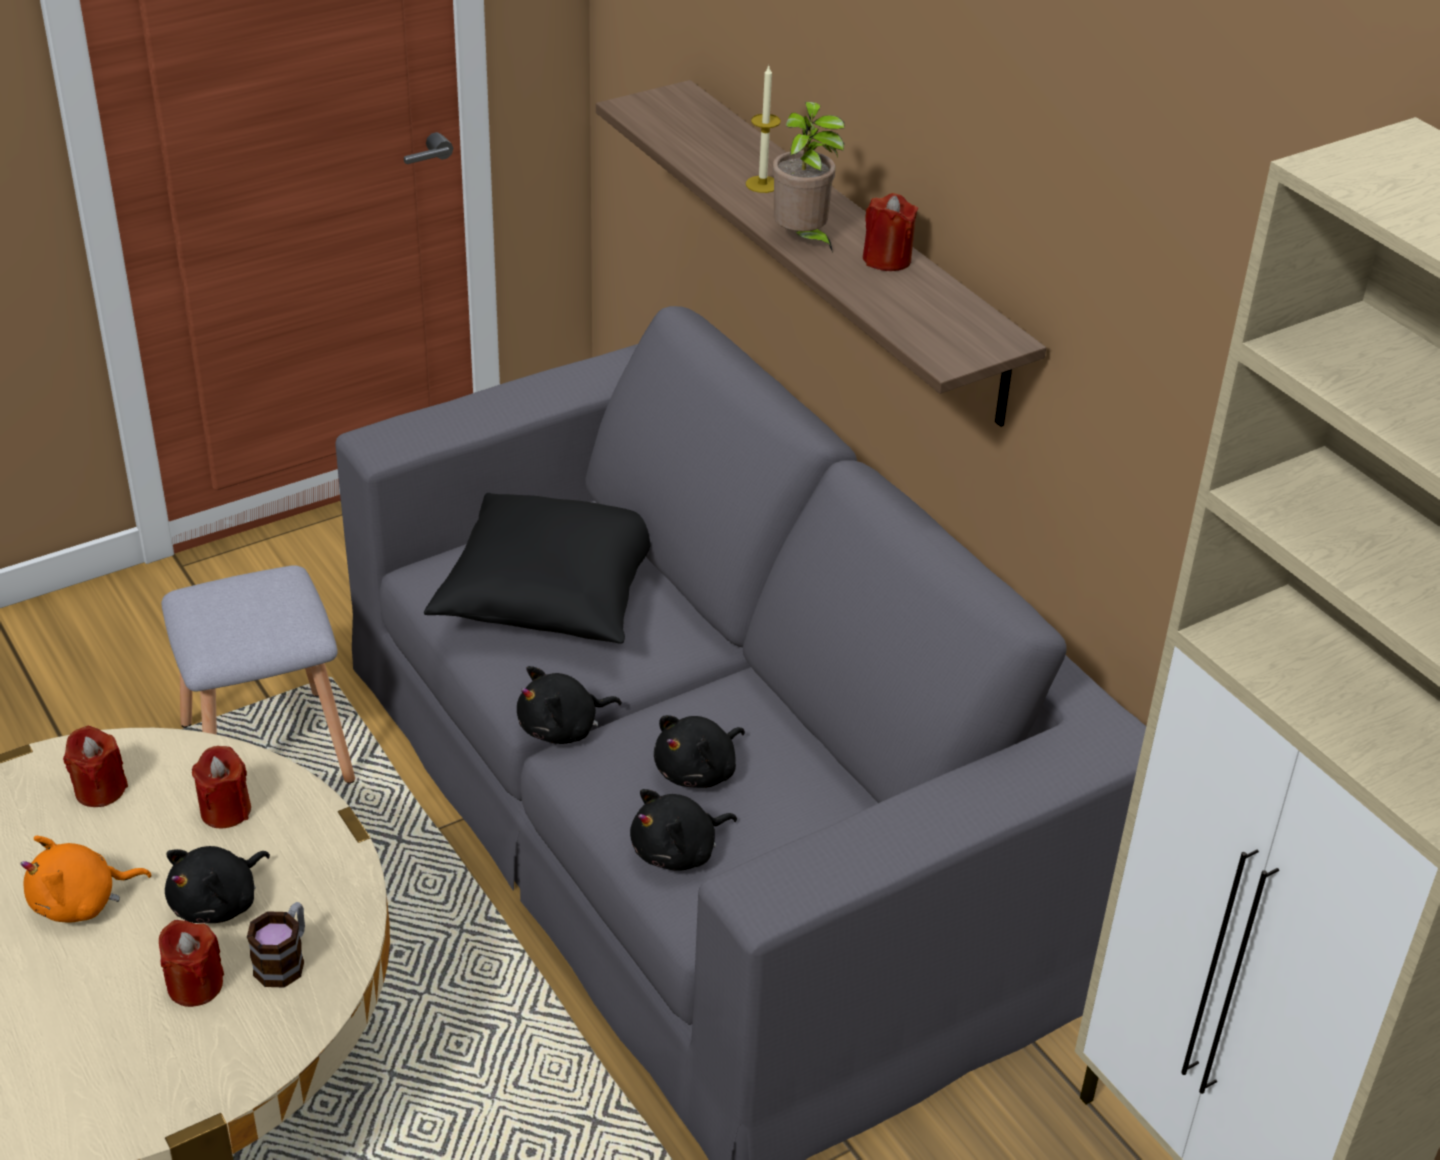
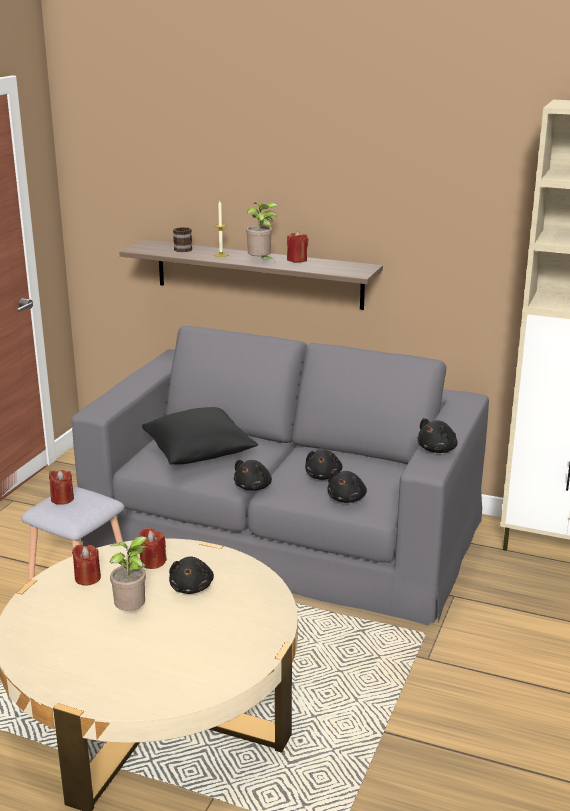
camera: 35 degrees left, 15 degrees down
orange plush toy [20,836,152,922] -> potted plant [110,536,147,611]
red candle [159,920,224,1007] -> red candle moved to [49,470,74,505]
mug [247,902,305,988] -> mug moved to [173,227,192,252]
none -> black plush toy [418,418,458,453]

